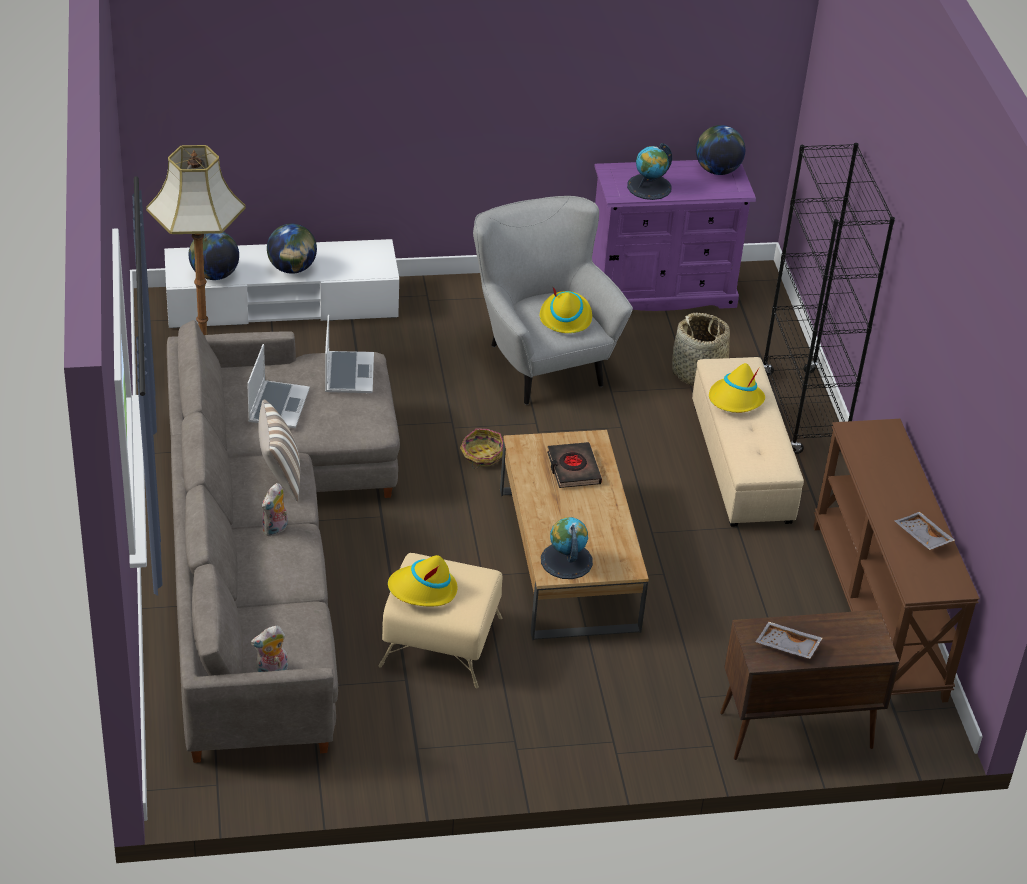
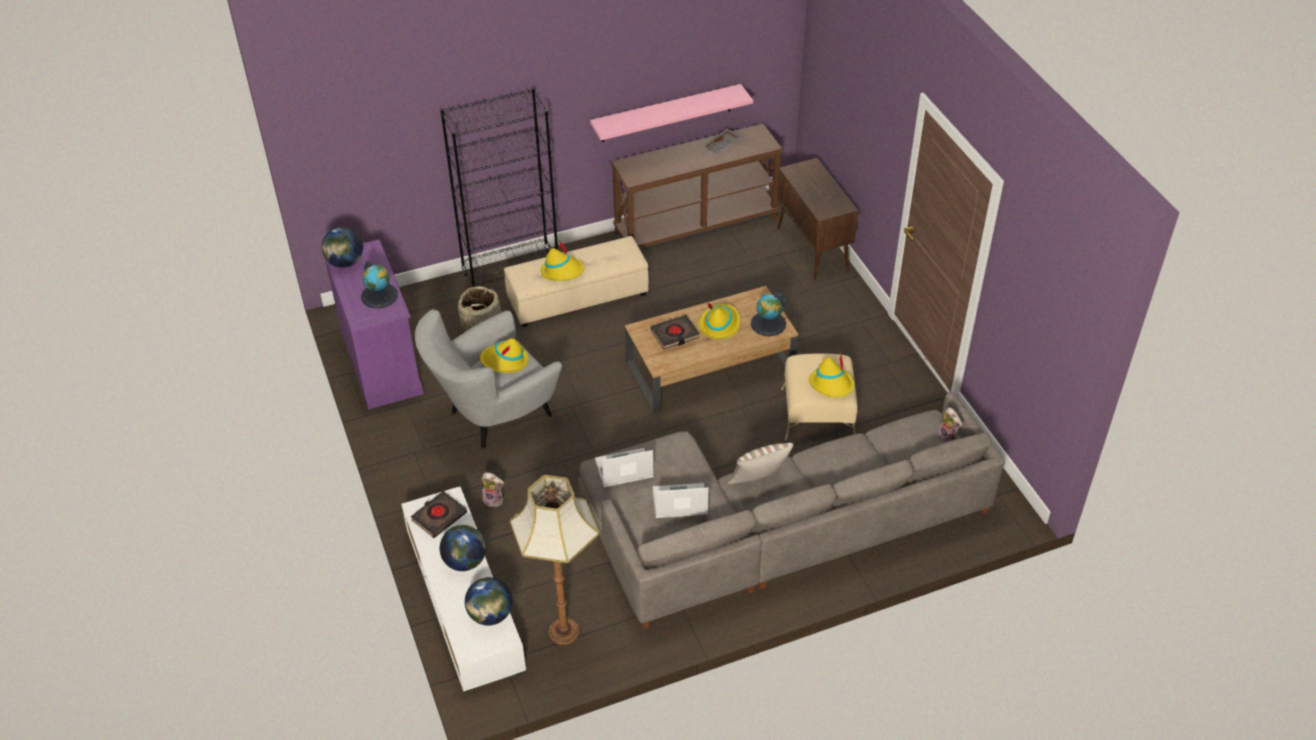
camera: 100 degrees left, 5 degrees up
plush toy [262,483,288,536] -> plush toy moved to [482,472,504,508]
basket [460,428,503,469] -> none
grey tray [755,622,823,659] -> none
none -> black book [411,491,467,538]
none -> pink shelf [590,84,753,142]
none -> yellow hat [699,303,740,339]

